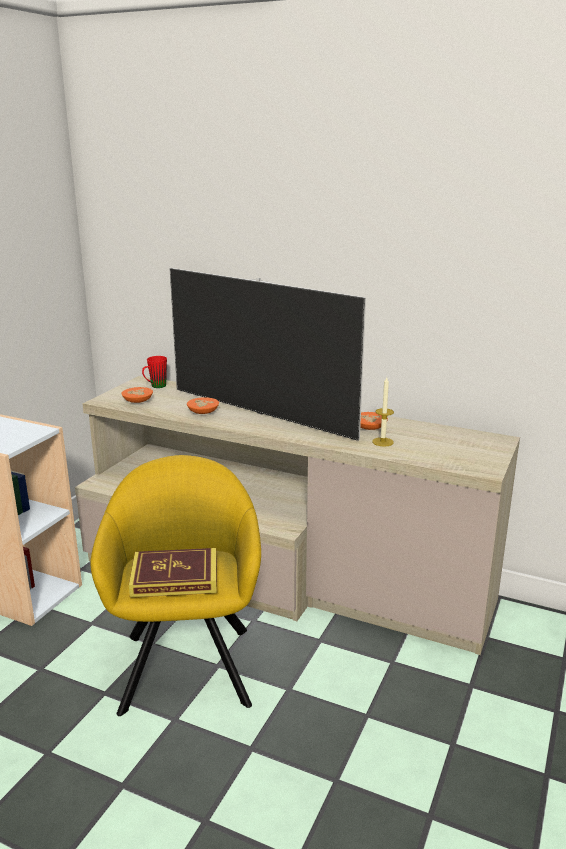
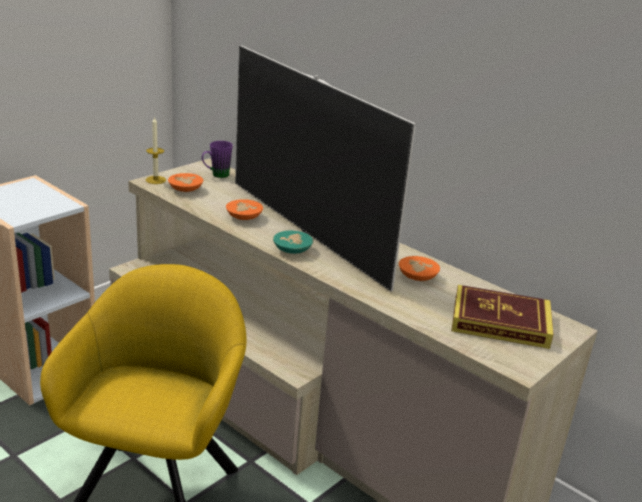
camera: 15 degrees right, 5 degrees up
book [129,548,217,598] -> book moved to [451,285,554,349]
red mug [142,356,167,388] -> purple mug [202,141,233,178]
candle [372,377,394,447] -> candle moved to [146,116,166,184]
none -> turquoise bowl [273,230,313,254]

